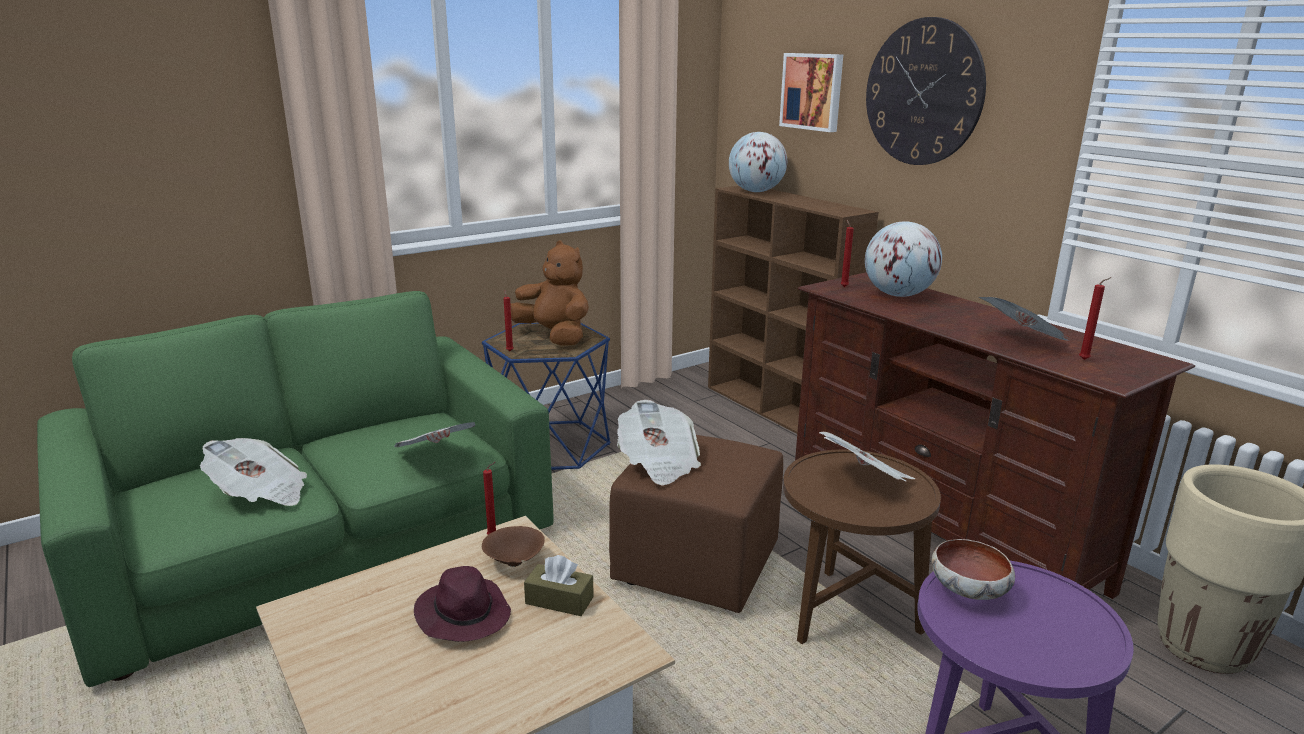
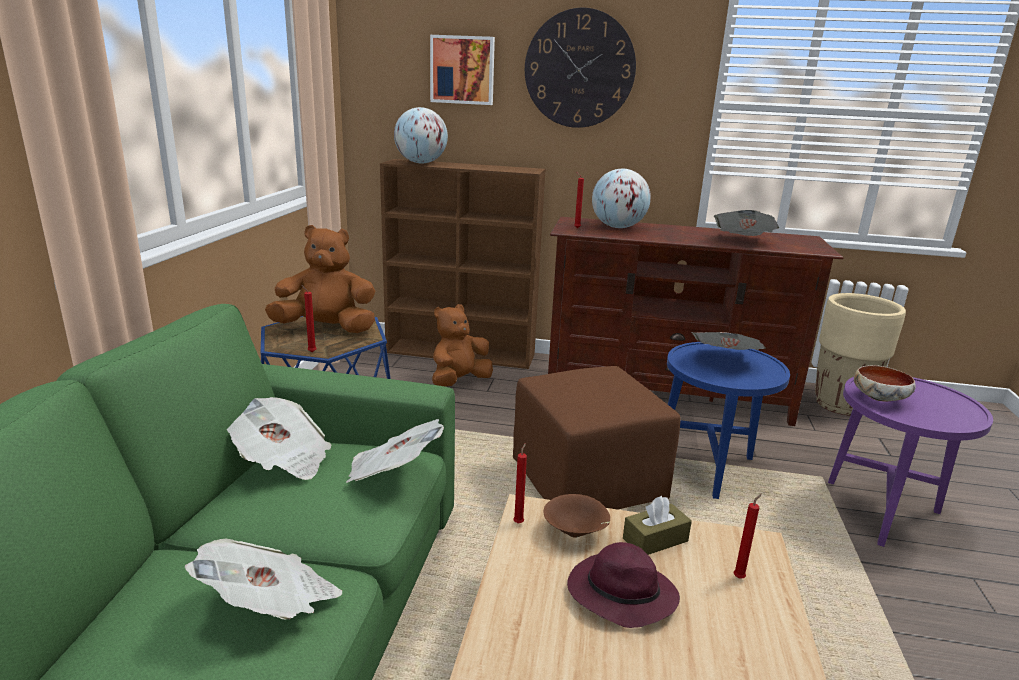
camera: 45 degrees left, 0 degrees up
newspaper [617,400,701,486] -> newspaper moved to [226,397,332,480]
brown side table [783,449,941,644] -> blue side table [667,342,790,499]
red candle [1079,277,1111,360] -> red candle moved to [734,494,762,578]
none -> brown plush toy [432,304,493,387]

